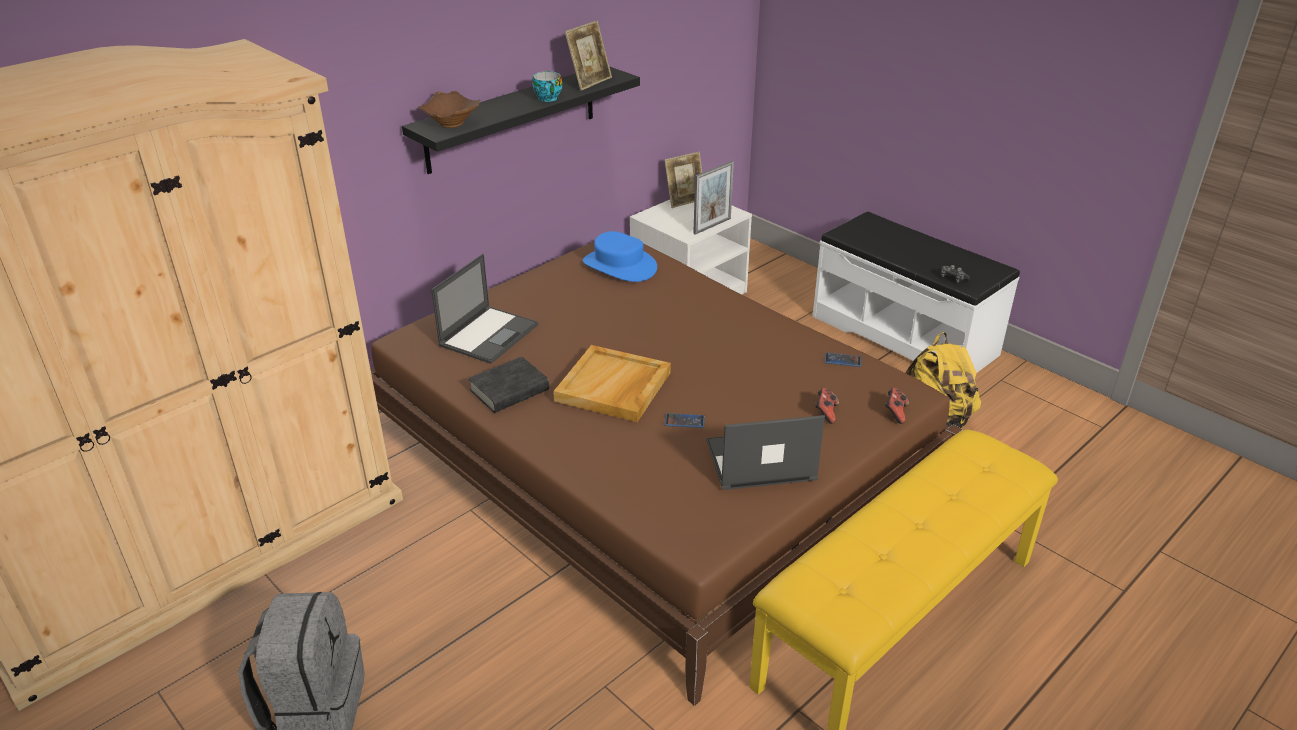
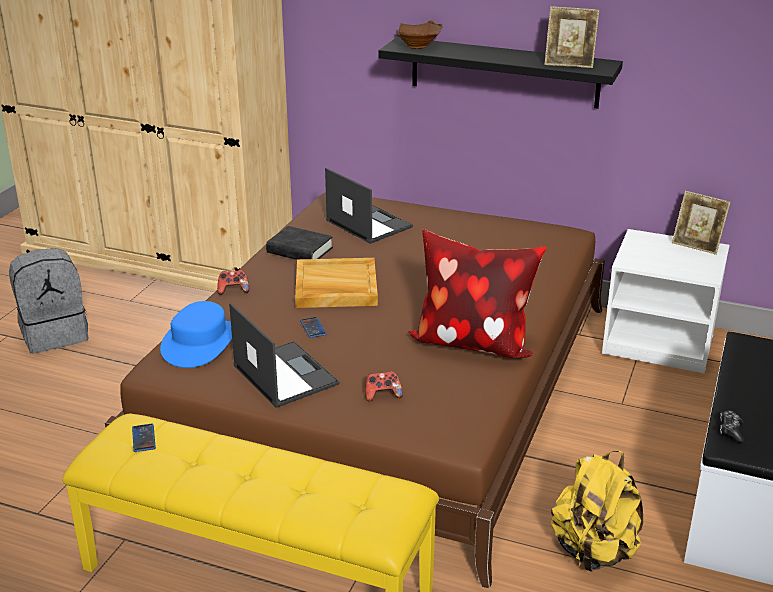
camera: 65 degrees right, 5 degrees down
laptop [431,254,538,364] -> laptop turned 135 degrees counterclockwise [325,168,413,244]
cup [532,71,562,102] -> none
blue hat [583,231,657,282] -> blue hat moved to [160,301,232,368]
picture frame [693,161,734,235] -> none
phone [824,353,861,367] -> phone moved to [132,424,156,452]
game controller [885,388,909,424] -> game controller moved to [217,270,249,295]
none -> pillow [408,229,547,358]

